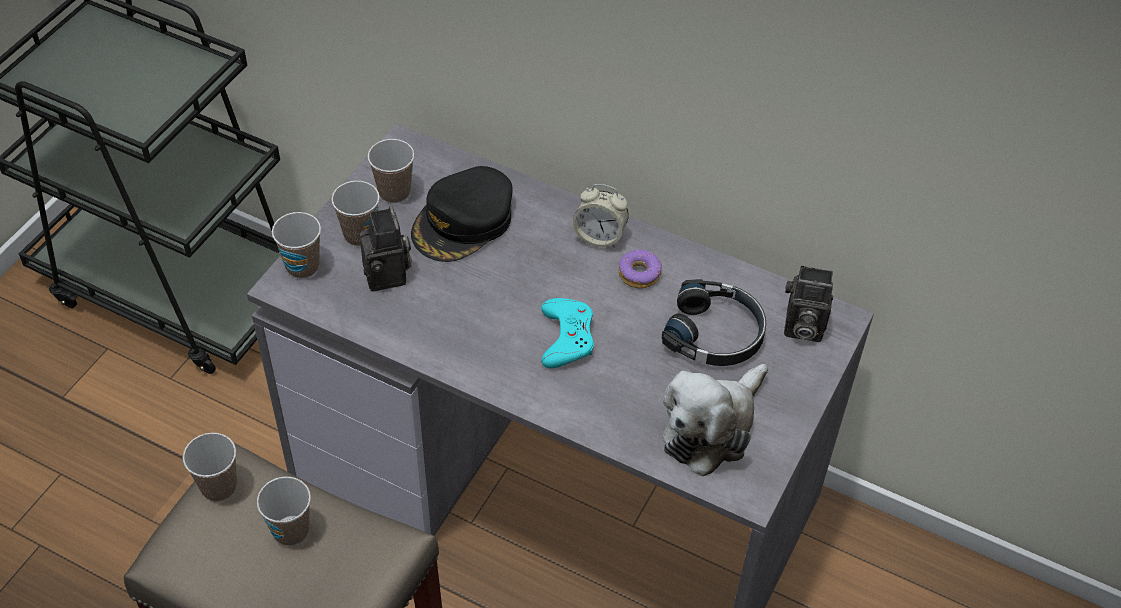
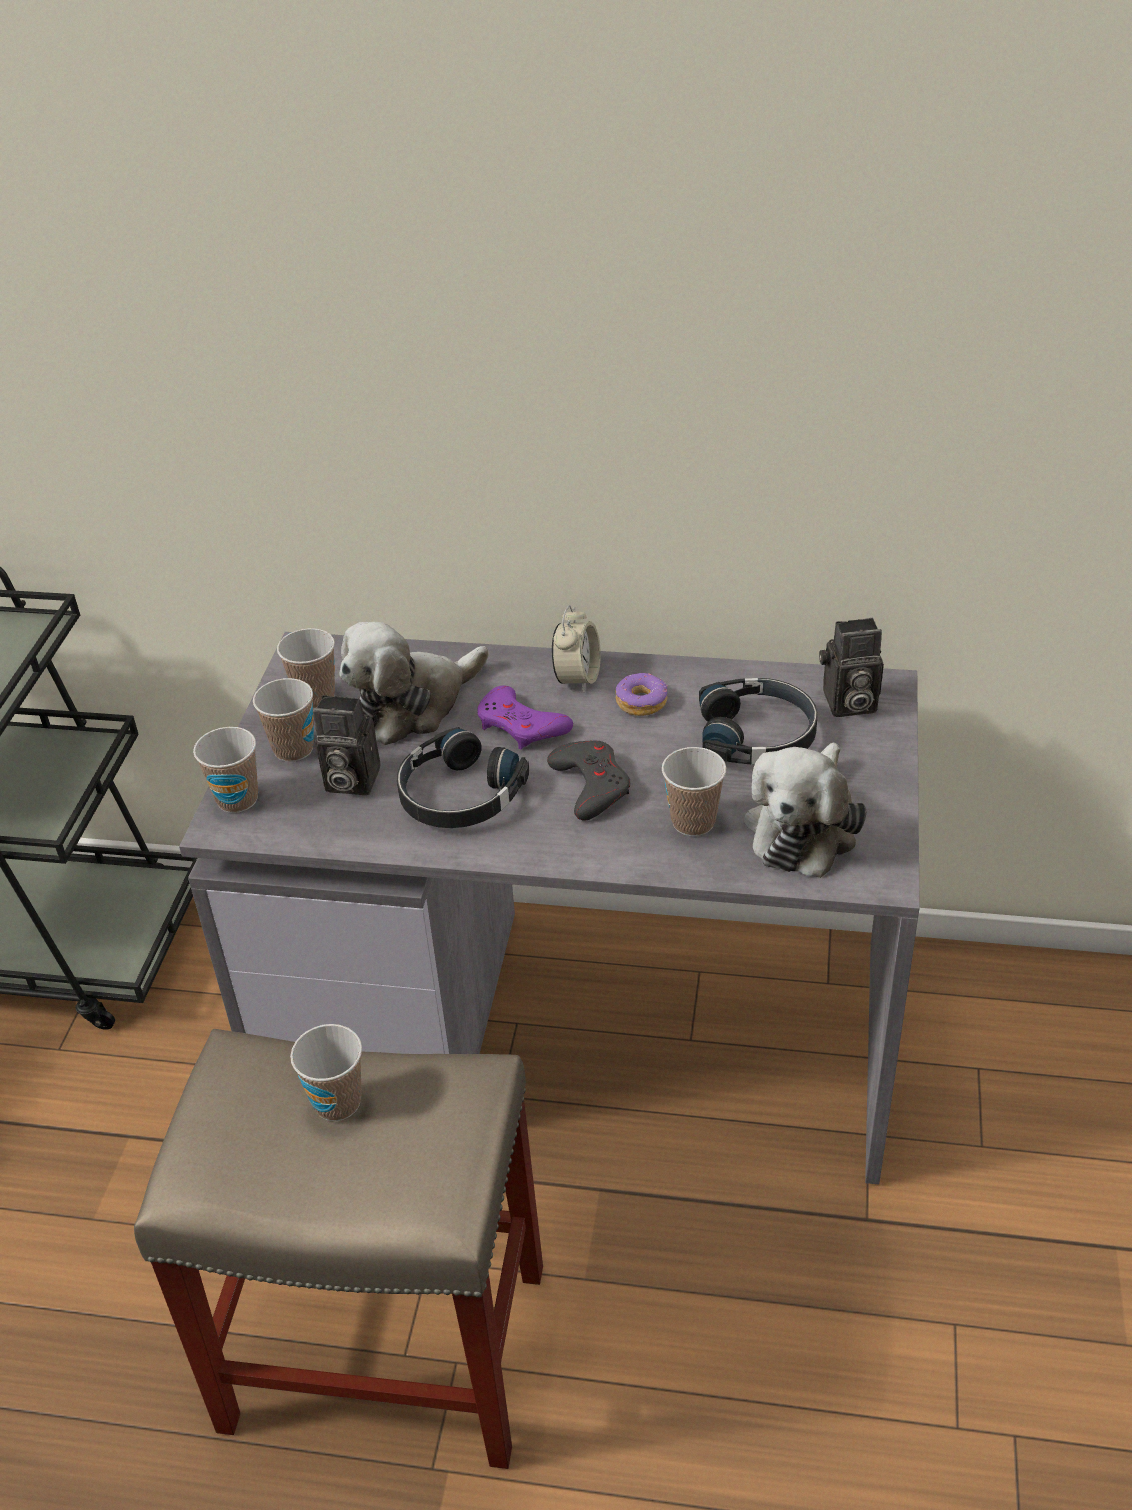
camera: 15 degrees left, 10 degrees down
cup [183,433,237,501] -> cup moved to [662,747,726,836]
camera [359,206,412,291] -> camera turned 135 degrees clockwise [313,695,381,795]
black cap [411,166,513,262] -> plush toy [339,622,489,745]
turquoise game controller [541,298,594,368] -> grey game controller [547,740,630,821]
alarm clock [573,184,629,248] -> alarm clock turned 75 degrees counterclockwise [552,605,601,693]
none -> black headphones [397,727,529,828]
none -> purple game controller [477,685,573,750]

